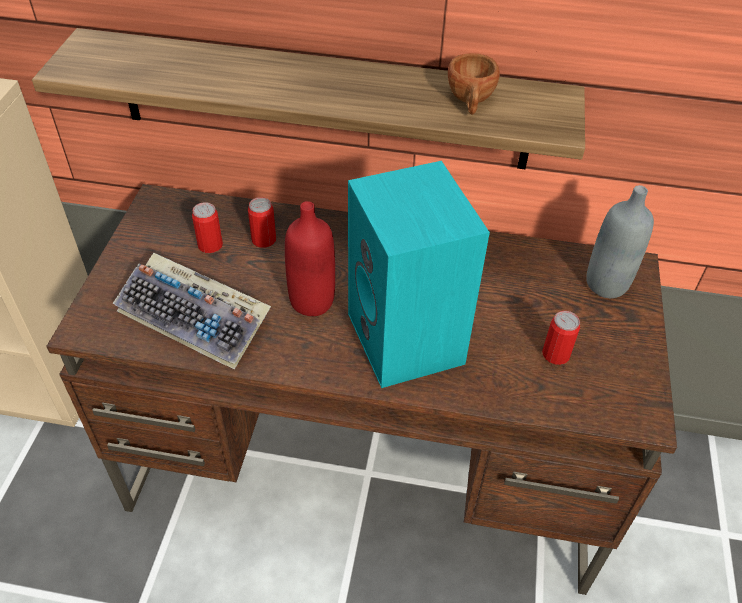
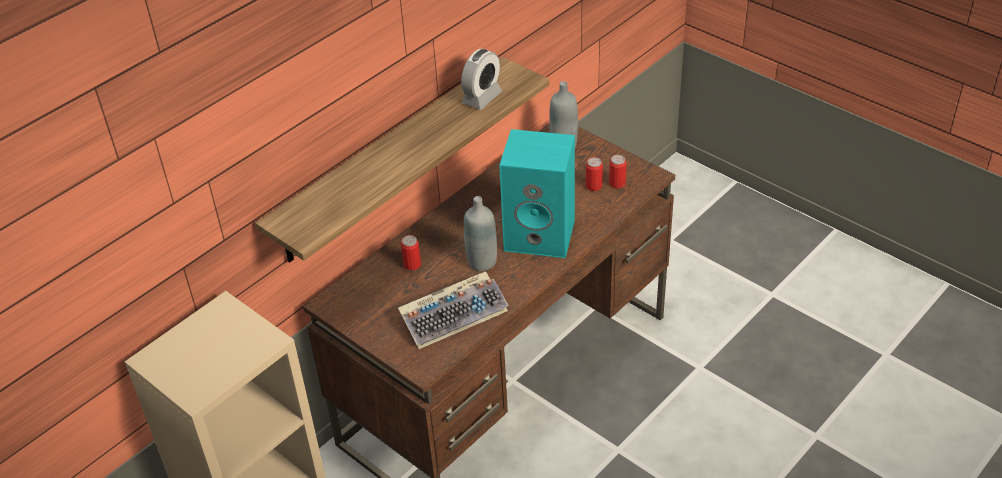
camera: 55 degrees left, 5 degrees down
can [192,202,223,253] -> can moved to [609,155,627,189]
red bottle [285,201,335,316] -> grey bottle [464,196,497,271]
brown cup [448,53,500,115] -> alarm clock [461,49,502,110]

